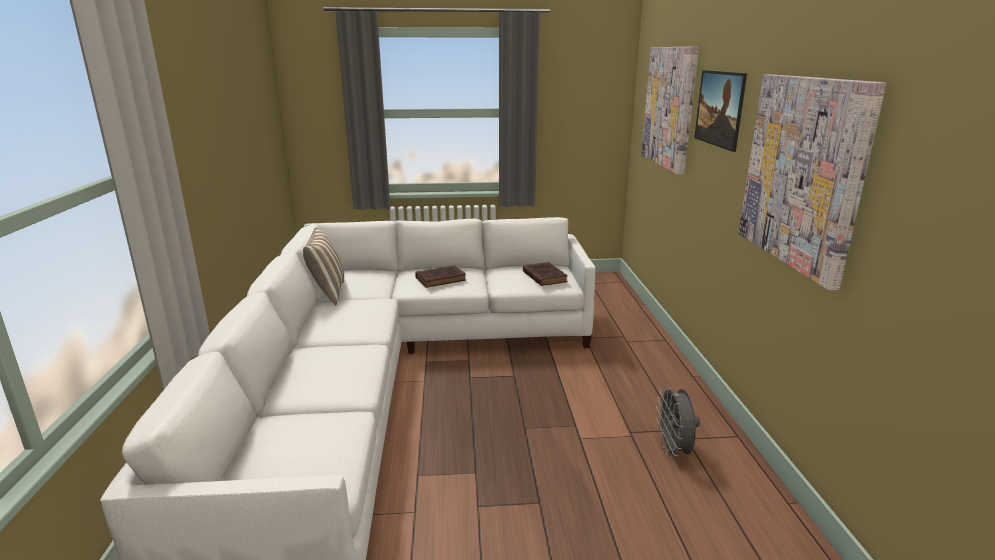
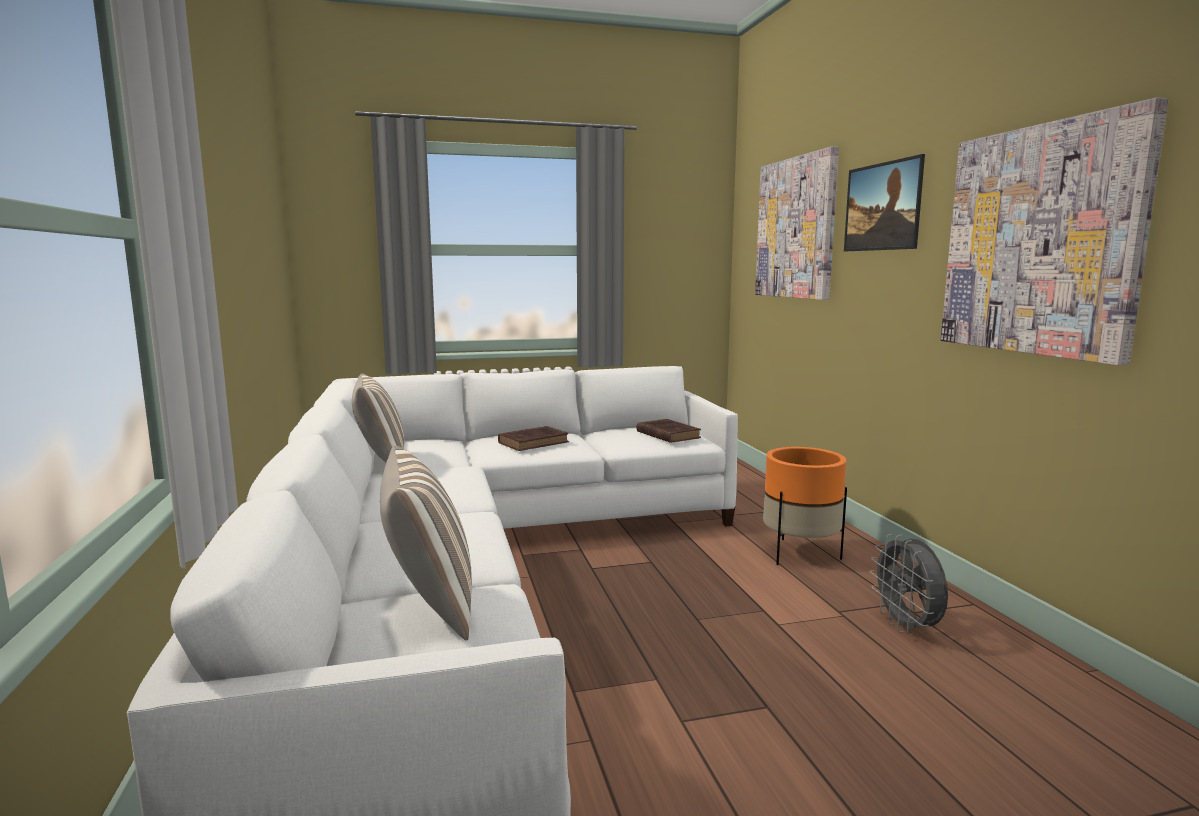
camera: 10 degrees left, 10 degrees down
none -> pillow [380,446,472,640]
none -> orange planter [763,447,847,565]

